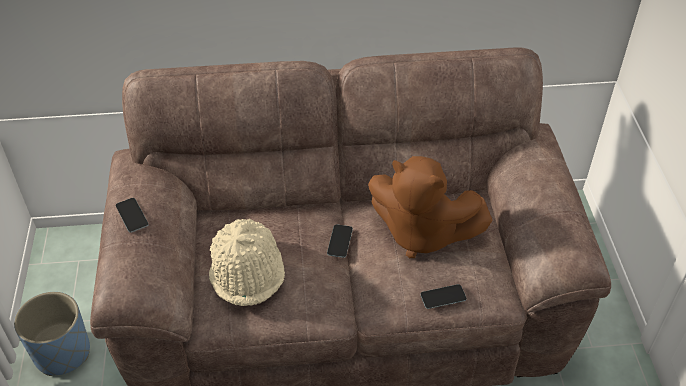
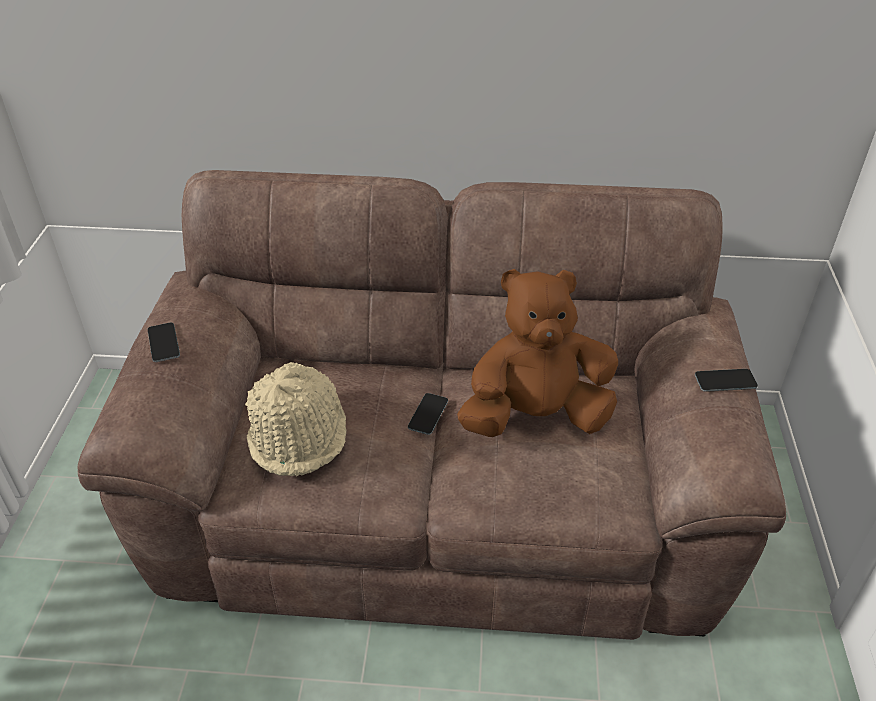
camera: 10 degrees right, 5 degrees down
blue planter [14,292,90,376] -> none
brown plush toy [368,156,493,258] -> brown plush toy turned 135 degrees clockwise [457,269,618,437]
phone [420,284,467,309] -> phone moved to [695,369,758,392]

